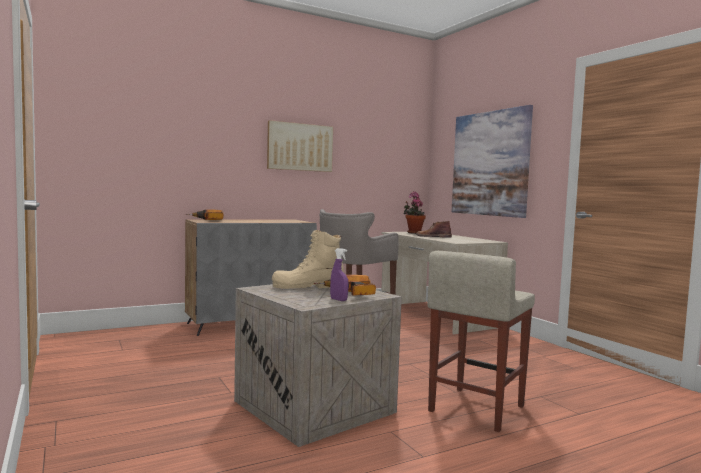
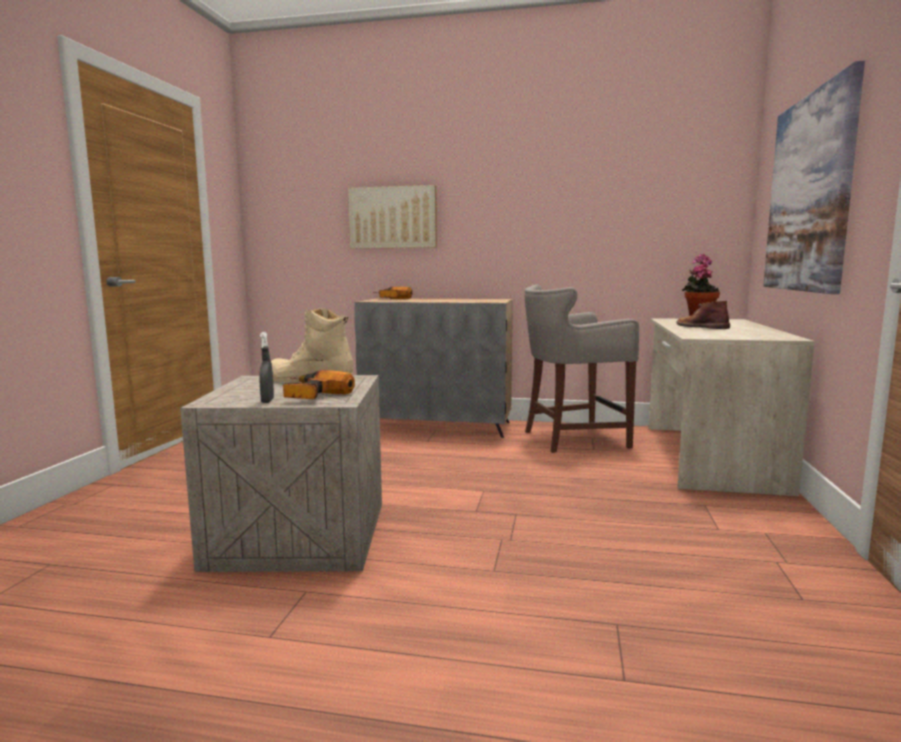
camera: 40 degrees right, 5 degrees up
picture [267,120,333,172] -> picture moved to [348,185,437,249]
purple spray bottle [330,248,349,301] -> grey spray bottle [259,332,274,403]
beige stool [428,251,535,432] -> none

